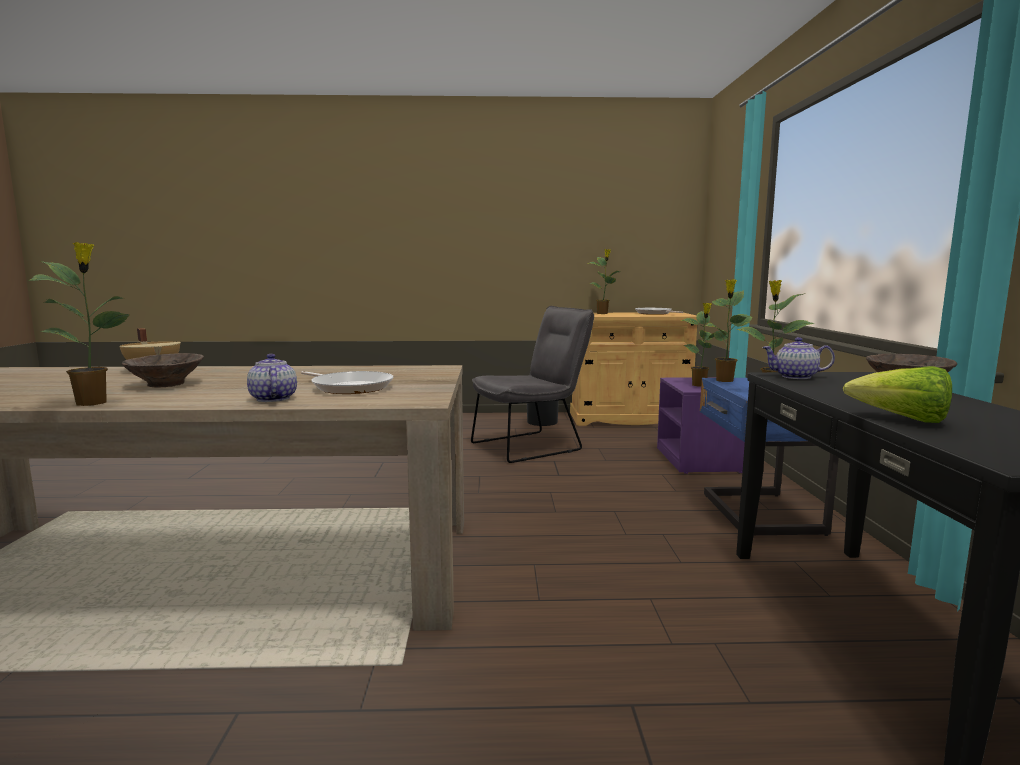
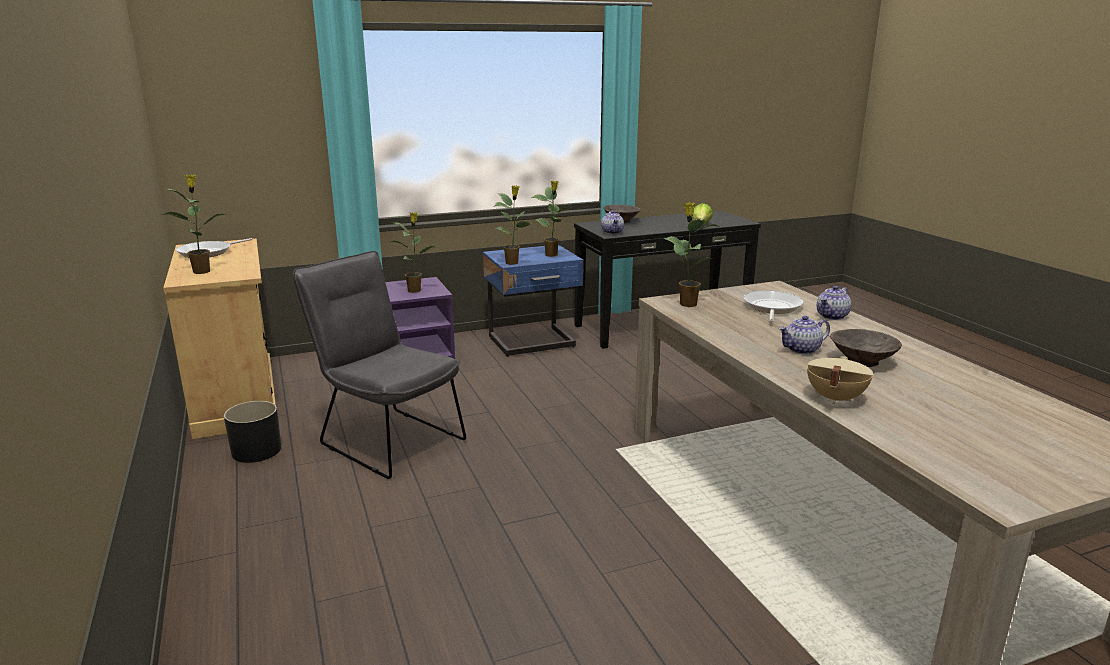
camera: 110 degrees left, 10 degrees up
potted plant [28,242,130,406] -> potted plant moved to [664,202,720,307]
none -> teapot [778,316,830,354]

